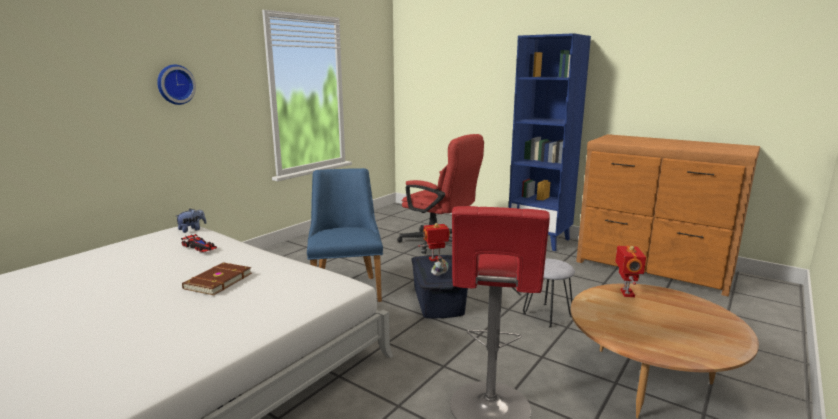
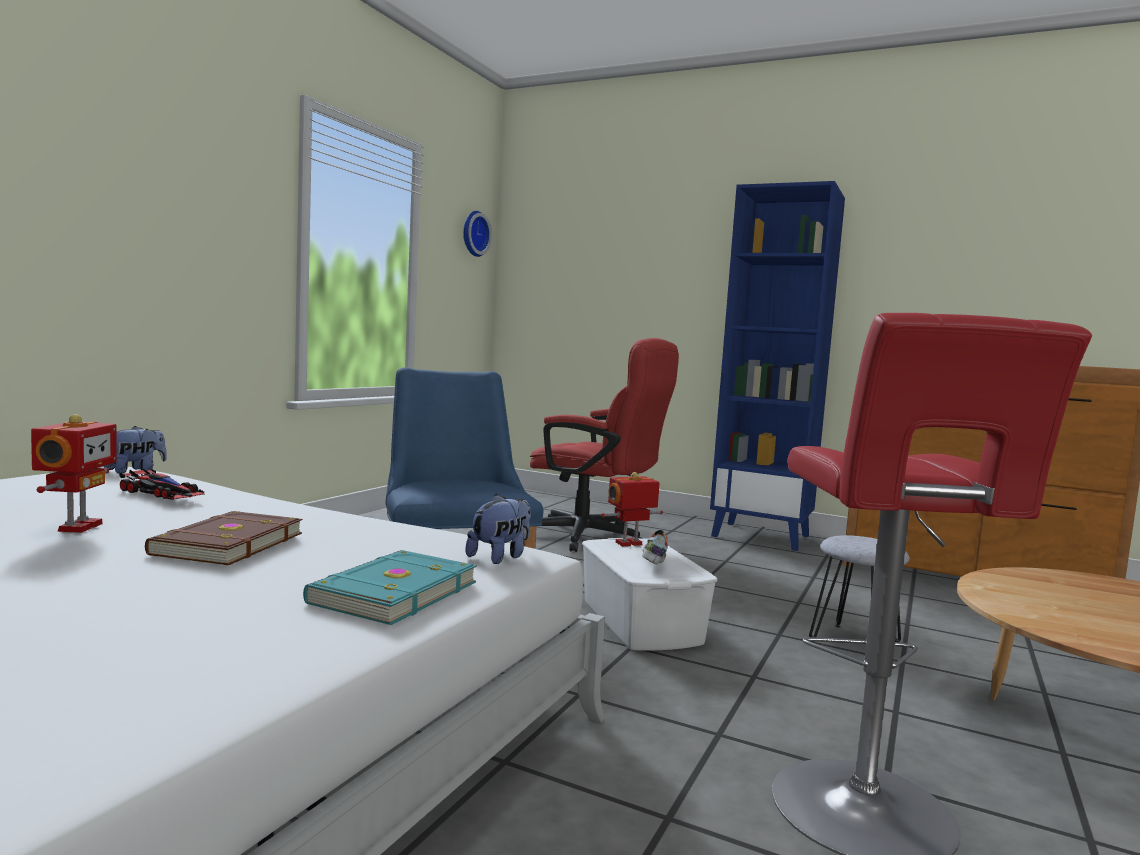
camera: 10 degrees left, 10 degrees down
wall clock [157,65,196,105] -> wall clock moved to [463,211,492,257]
blue storage box [411,255,468,318] -> white storage box [582,538,717,650]
toy robot [615,246,646,297] -> toy robot moved to [31,414,117,533]
none -> turquoise book [303,550,477,625]
none -> plush toy [465,494,531,564]

